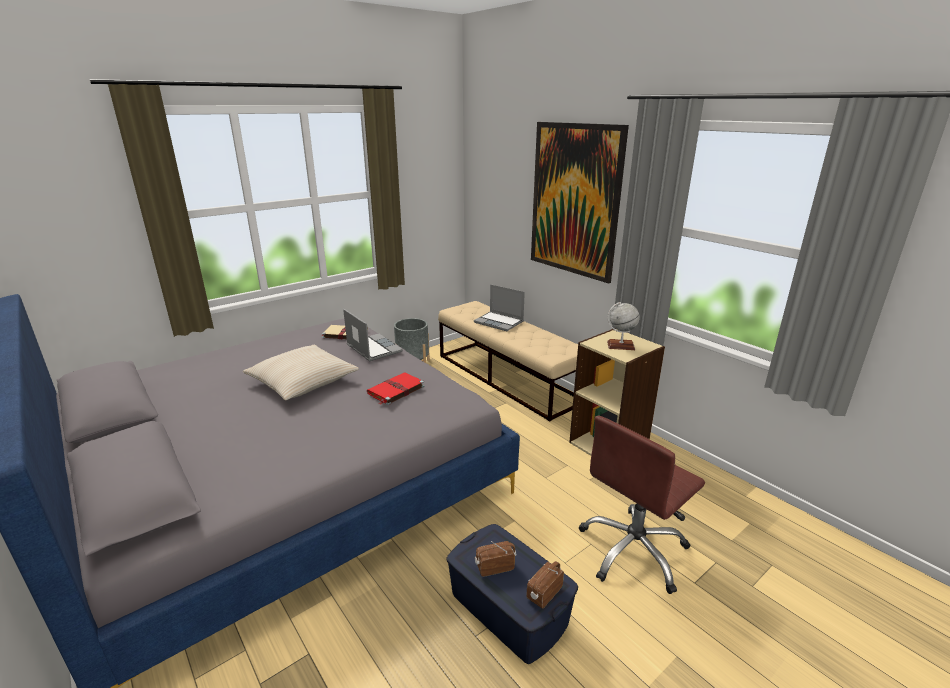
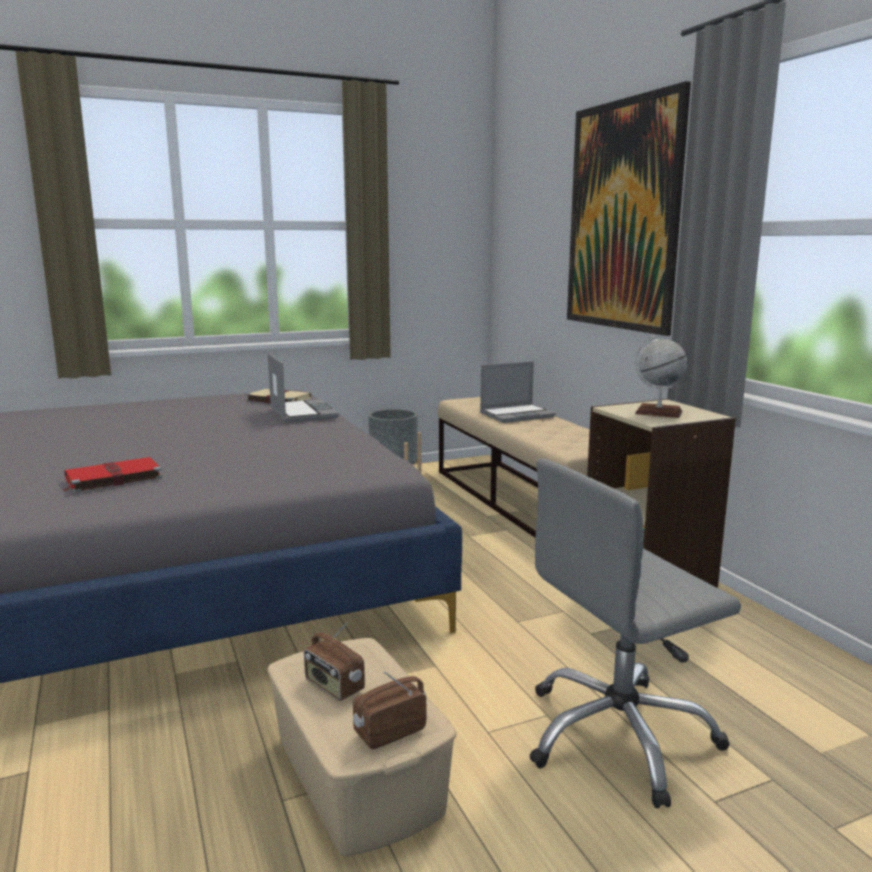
camera: 15 degrees right, 10 degrees down
beige pillow [243,344,359,400] -> none
red book [367,373,424,405] -> red book moved to [63,457,163,493]
blue storage box [446,524,578,664] -> beige storage box [267,638,456,856]
laptop [474,284,525,331] -> laptop turned 75 degrees counterclockwise [480,361,556,423]
radio [475,541,516,577] -> radio turned 135 degrees counterclockwise [304,622,365,701]
brown office chair [579,415,705,594] -> grey office chair [529,459,741,808]

